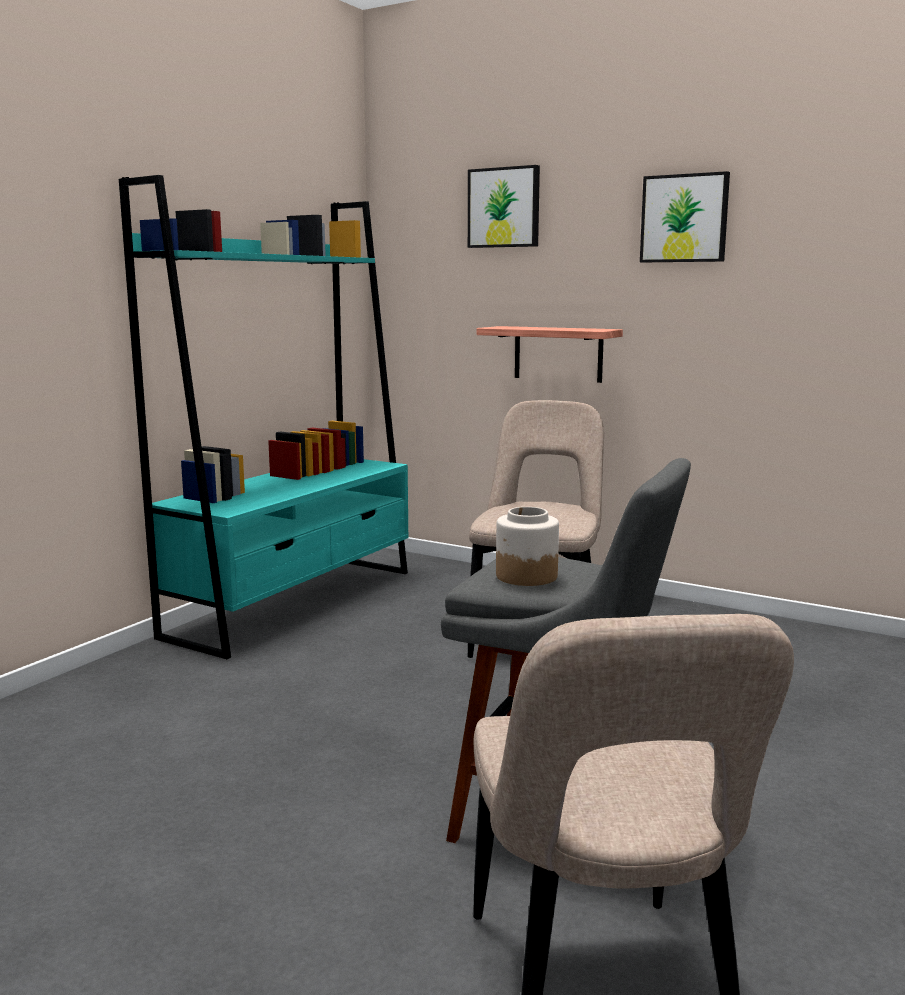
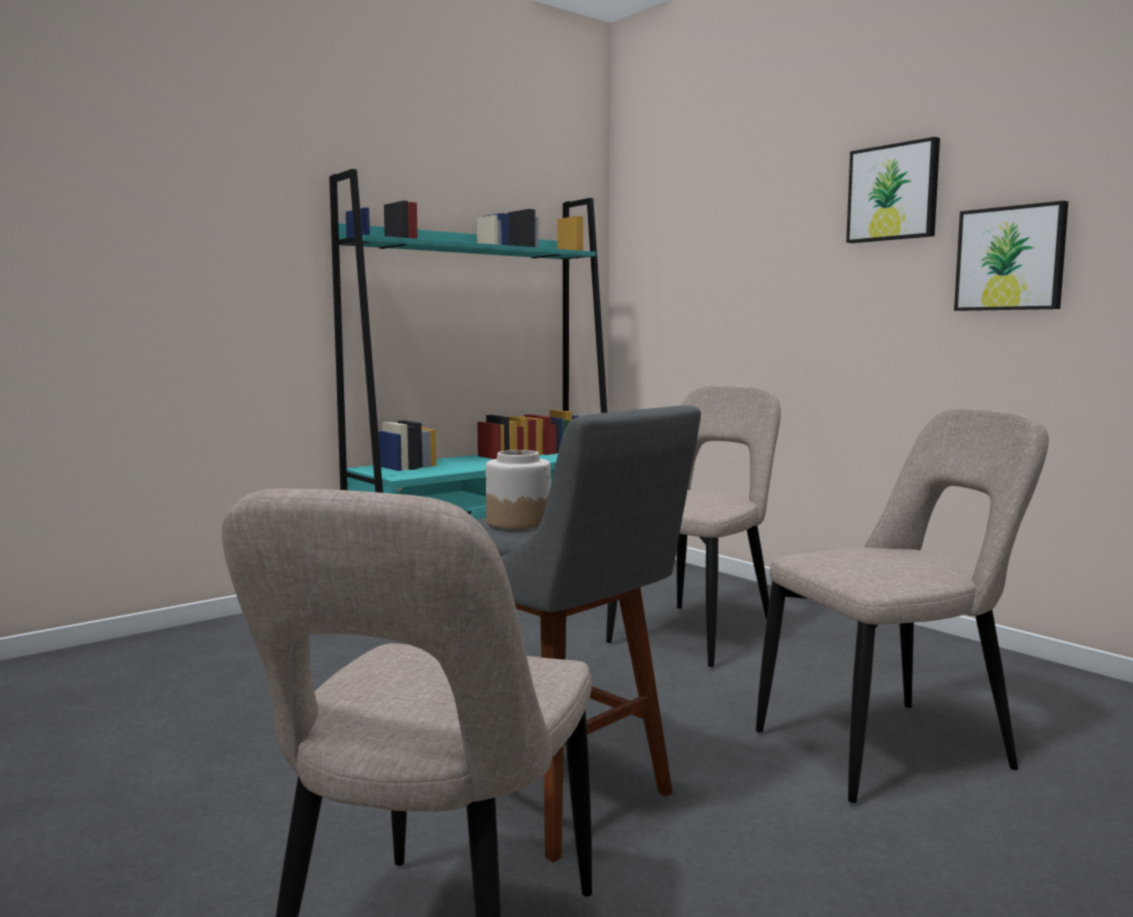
camera: 20 degrees right, 5 degrees down
picture [468,165,540,248] -> picture moved to [954,201,1068,311]
shelf [477,326,623,383] -> none
none -> beige chair [756,408,1049,803]

